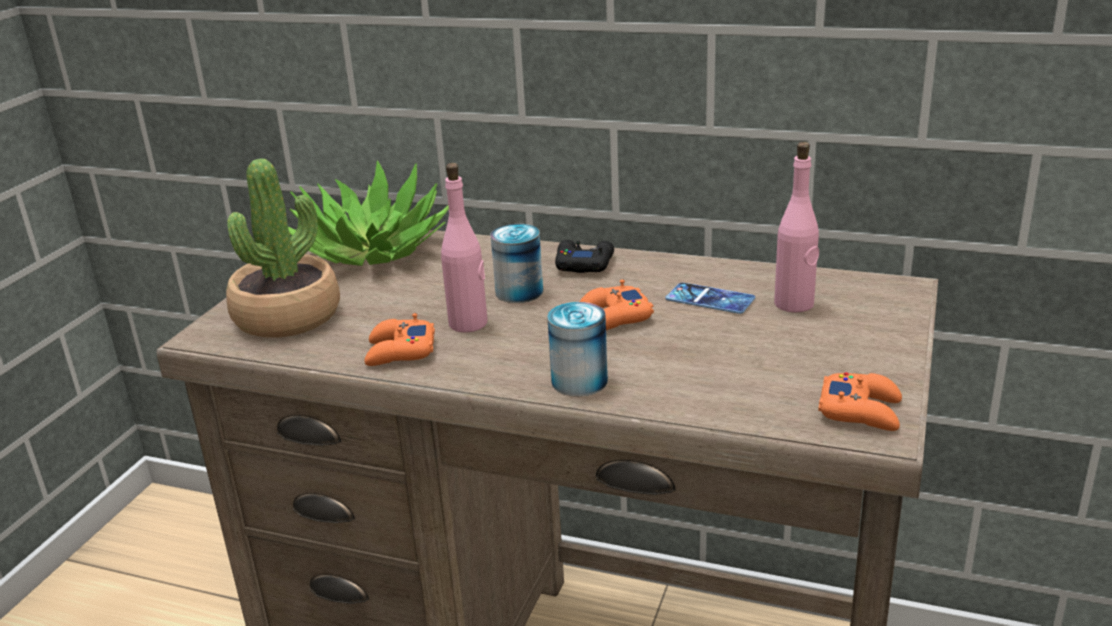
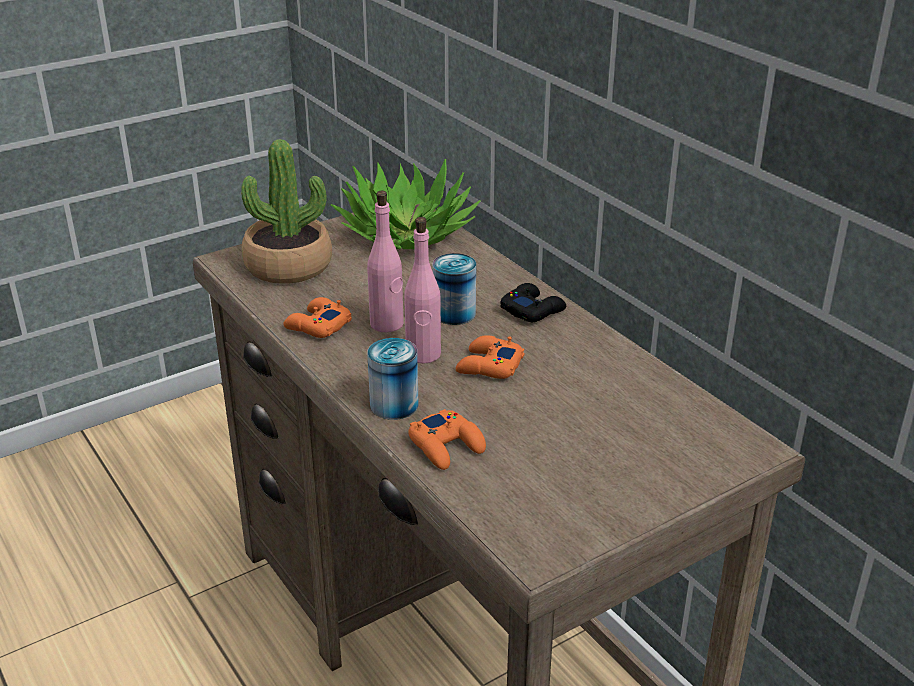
camera: 35 degrees right, 5 degrees up
phone [665,282,755,314] -> none
pink bottle [774,142,819,313] -> pink bottle moved to [404,217,441,364]
orange game controller [818,372,902,431] -> orange game controller moved to [408,409,486,470]

